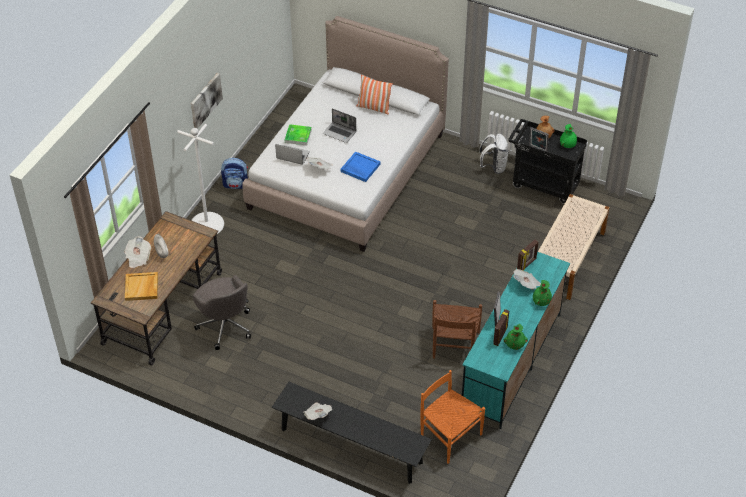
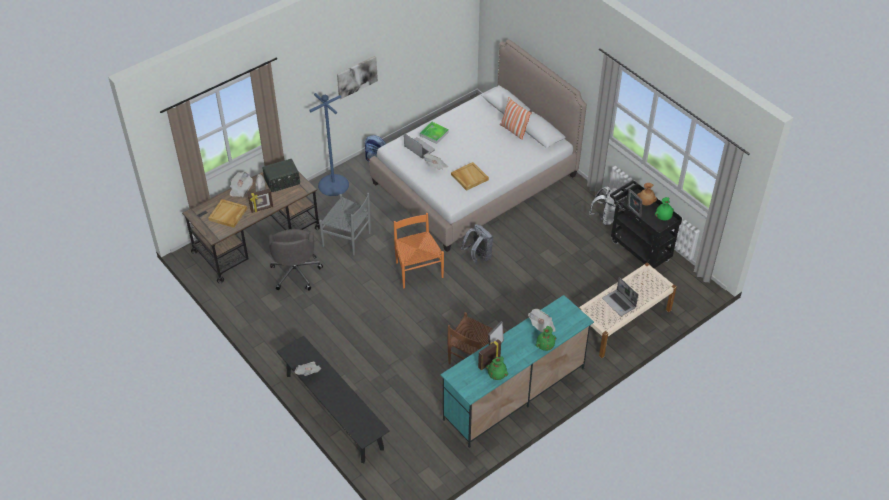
camera: 25 degrees right, 0 degrees up
white clothes rack [177,124,224,234] -> blue clothes rack [310,93,349,196]
laptop [323,109,356,143] -> laptop moved to [602,277,638,316]
blue tray [341,151,380,182] -> beige tray [451,162,489,191]
orange chair [421,370,485,464] -> orange chair moved to [394,213,444,288]
picture frame [517,240,538,270] -> picture frame moved to [248,189,273,213]
none -> radio [263,159,300,192]
none -> grey chair [319,193,371,255]
none -> grey backpack [461,224,493,263]

